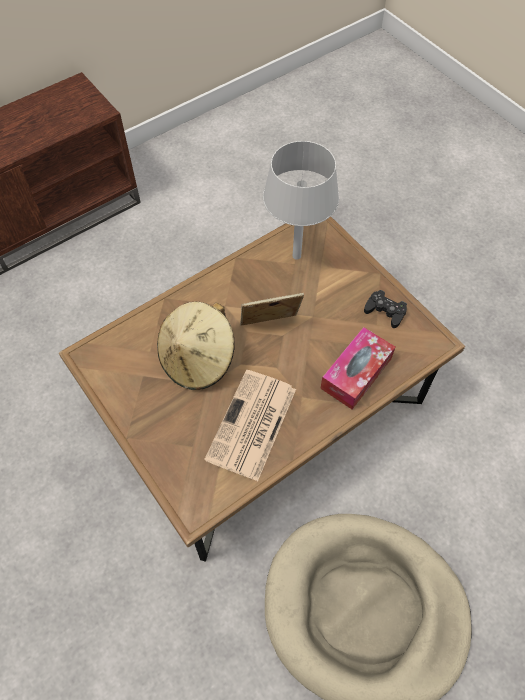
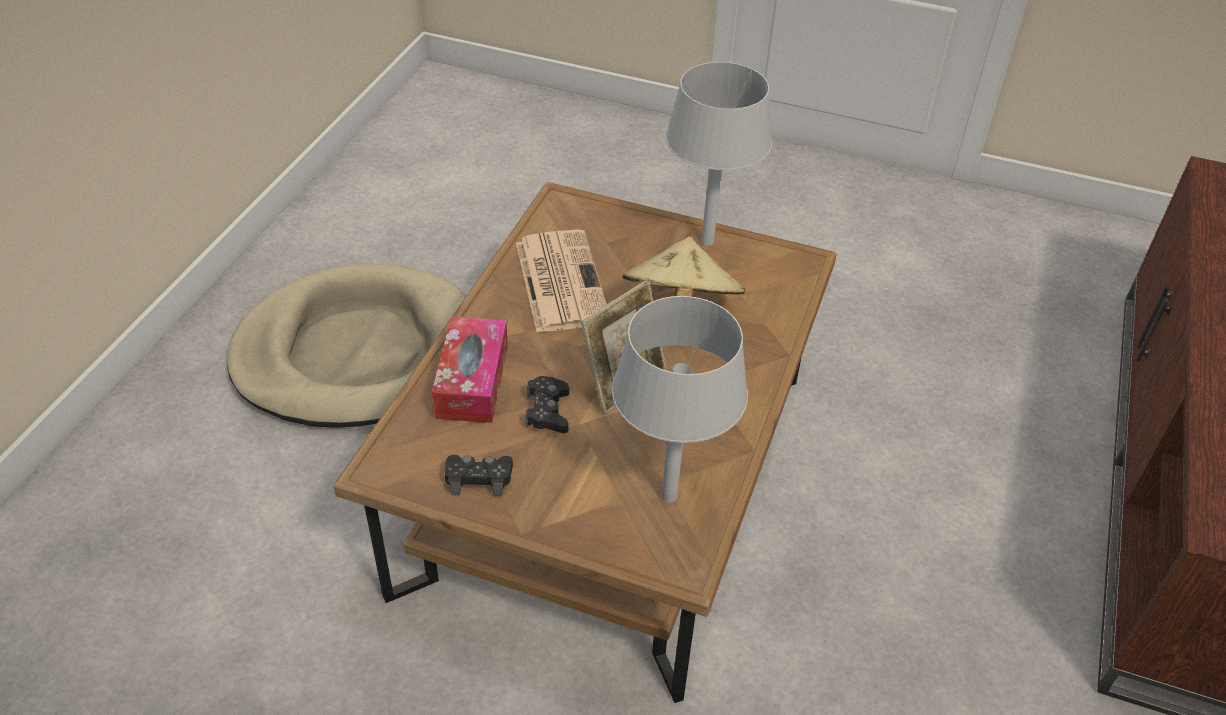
camera: 145 degrees right, 15 degrees down
none -> black game controller [526,376,569,433]
none -> grey table lamp [666,62,772,246]

